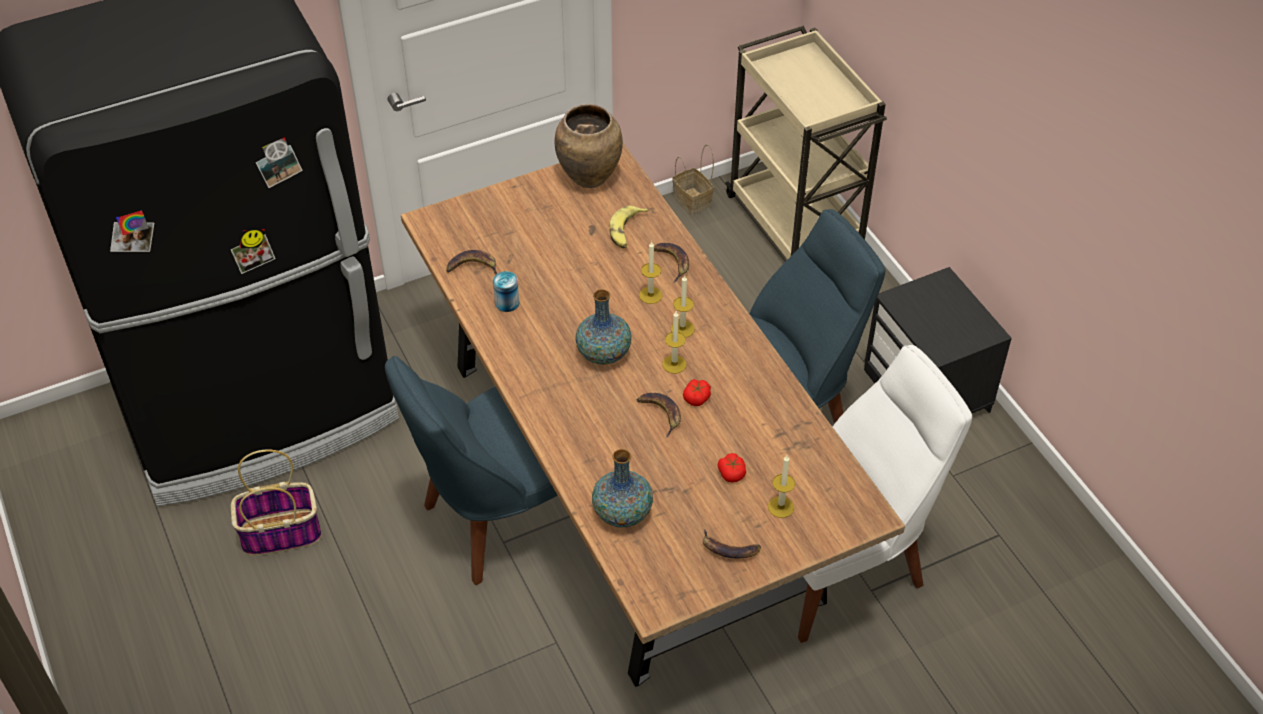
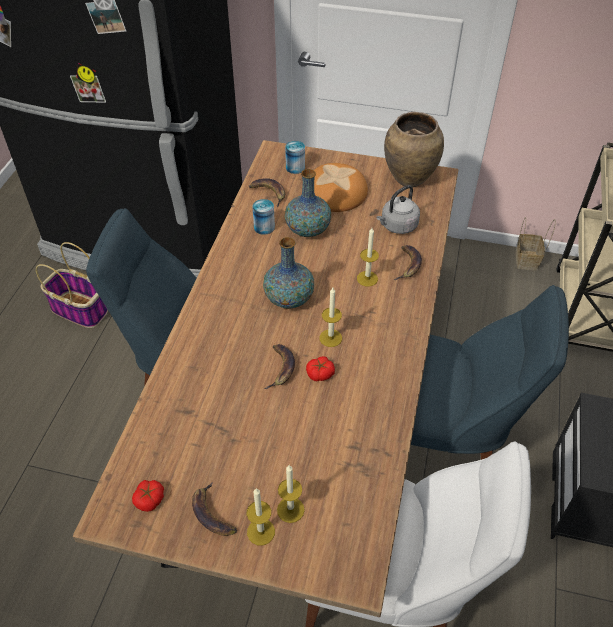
camera: 40 degrees right, 0 degrees up
vase [592,449,653,527] -> vase moved to [285,169,331,237]
banana [610,206,648,249] -> grey kettle [376,185,420,234]
candle [671,275,695,338] -> candle moved to [247,488,275,545]
tomato [717,453,746,482] -> tomato moved to [132,480,164,512]
none -> can [285,141,305,174]
none -> bread [314,163,368,212]

